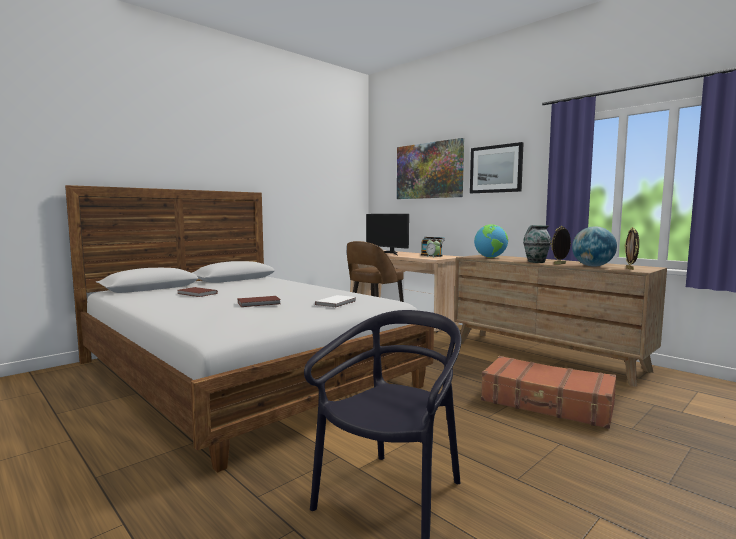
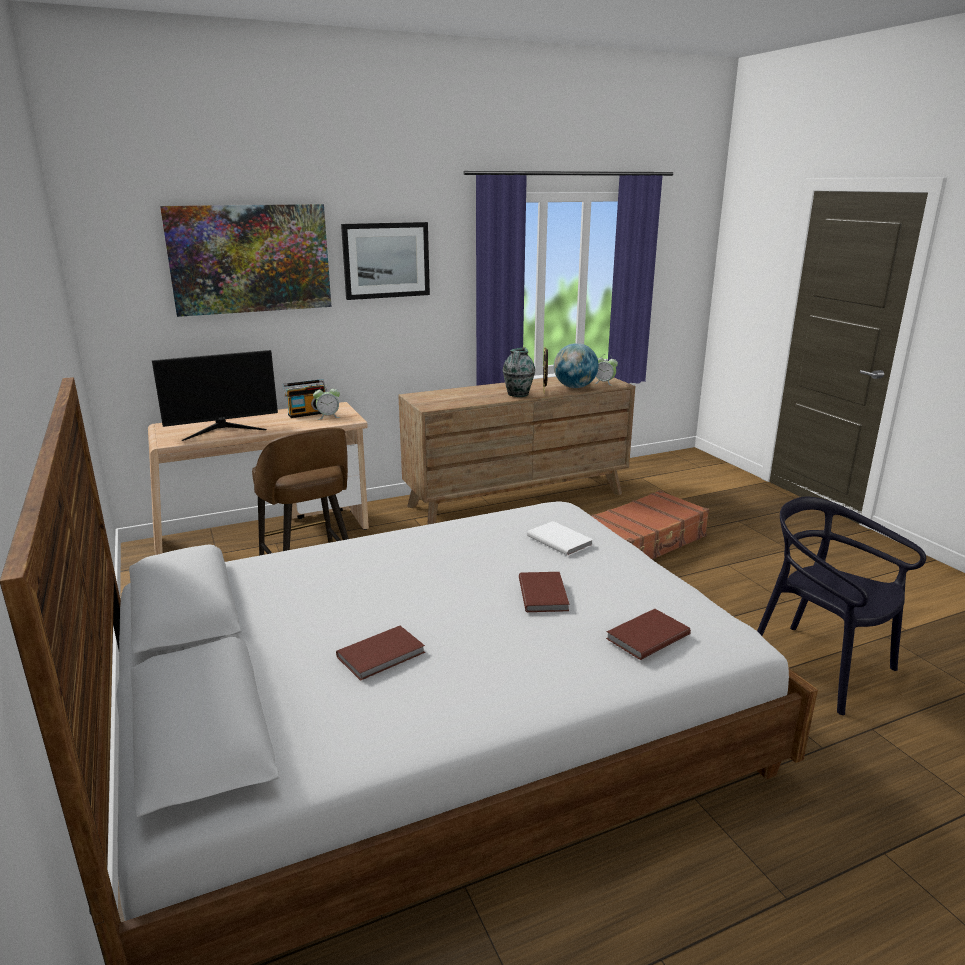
camera: 70 degrees left, 15 degrees up
globe [474,224,508,258] -> none
picture frame [625,227,639,270] -> alarm clock [595,354,618,386]
none -> brown book [606,609,691,660]

